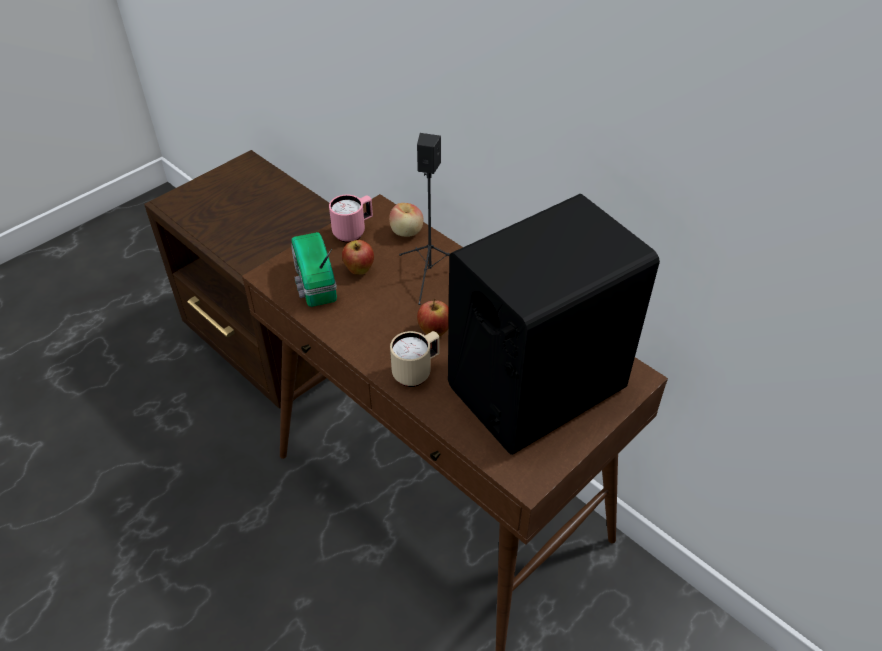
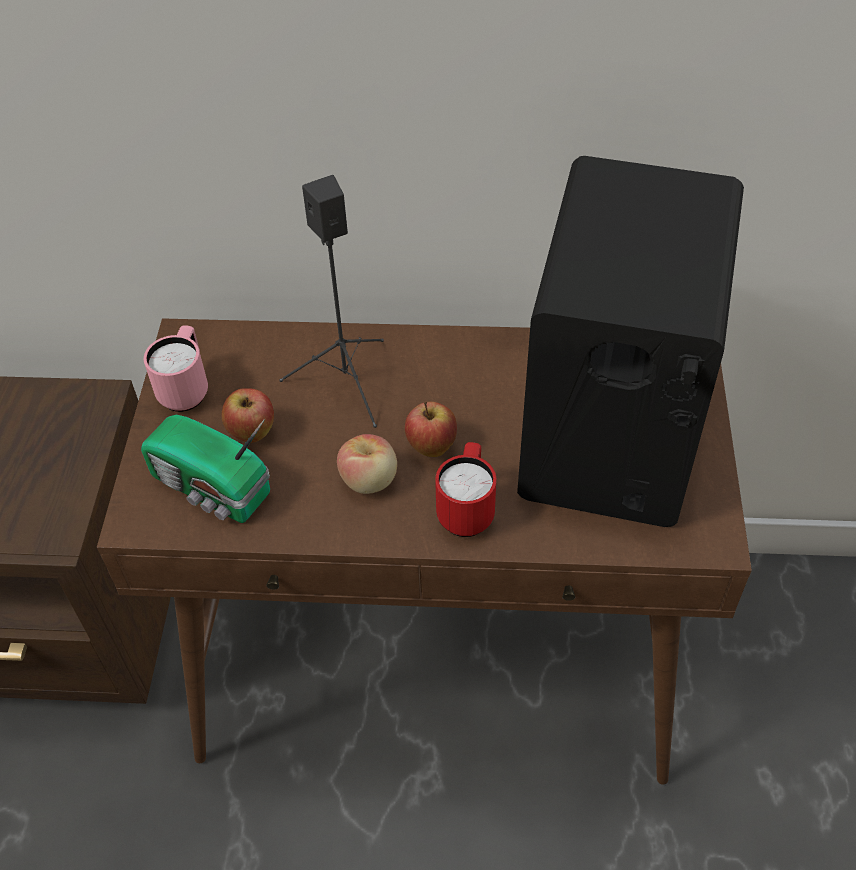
camera: 40 degrees left, 5 degrees up
apple [389,203,423,237] -> apple moved to [337,434,397,494]
beige mug [390,331,439,387] -> red mug [435,442,496,537]

